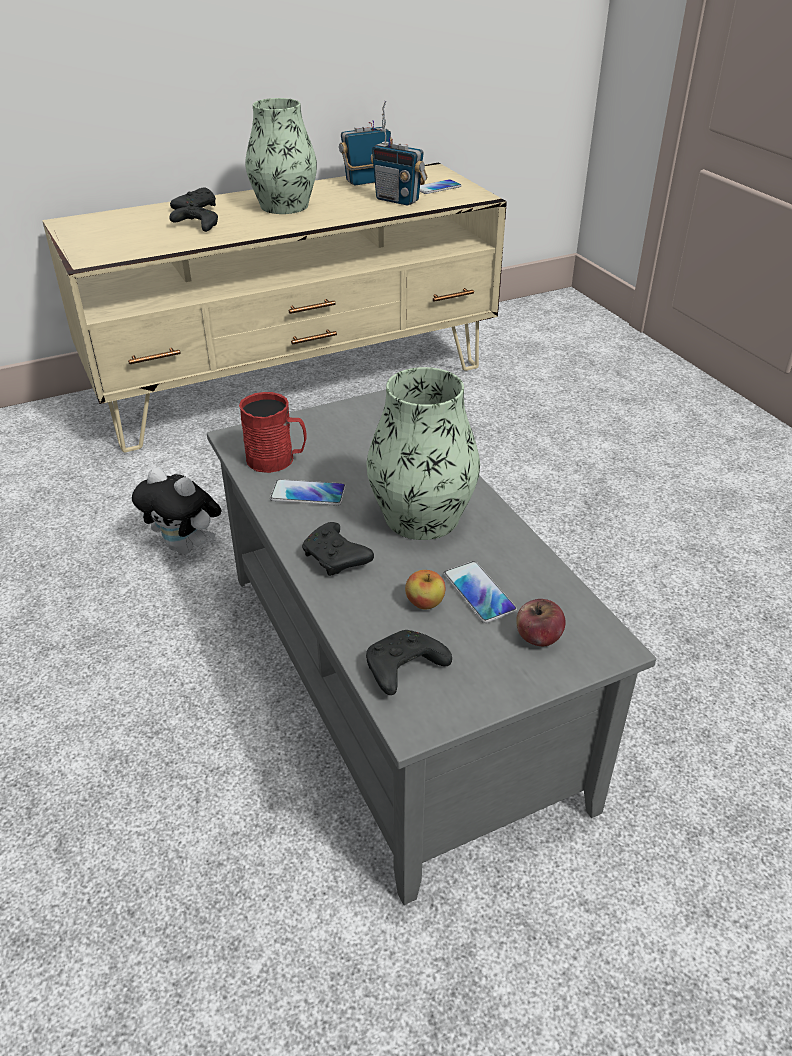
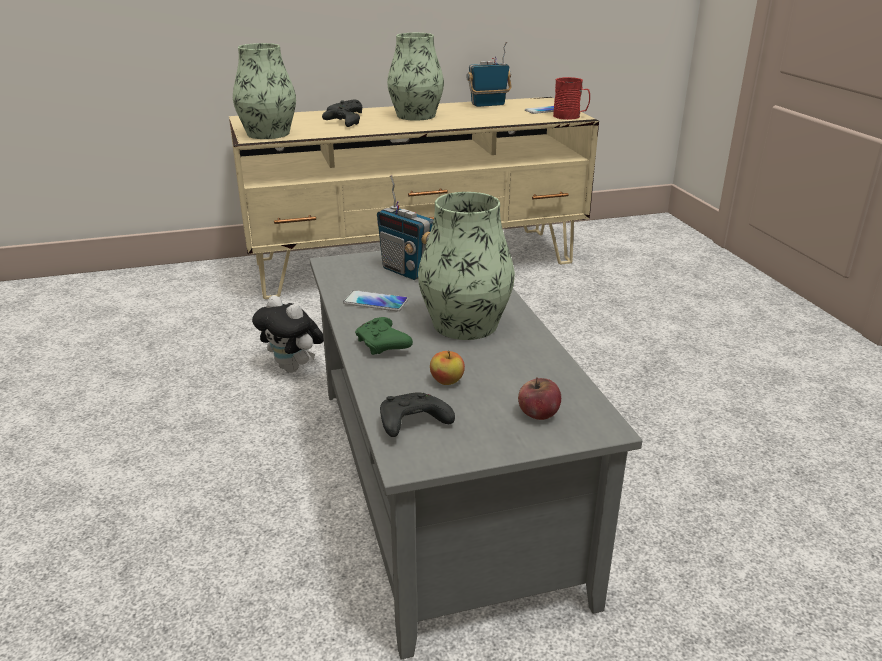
camera: 10 degrees right, 10 degrees down
red mug [239,392,307,473] -> red mug moved to [553,77,590,120]
black game controller [302,522,374,576] -> green game controller [355,317,413,355]
radio [371,113,427,206] -> radio moved to [377,175,434,280]
phone [444,561,517,623] -> none
none -> vase [233,43,296,139]

